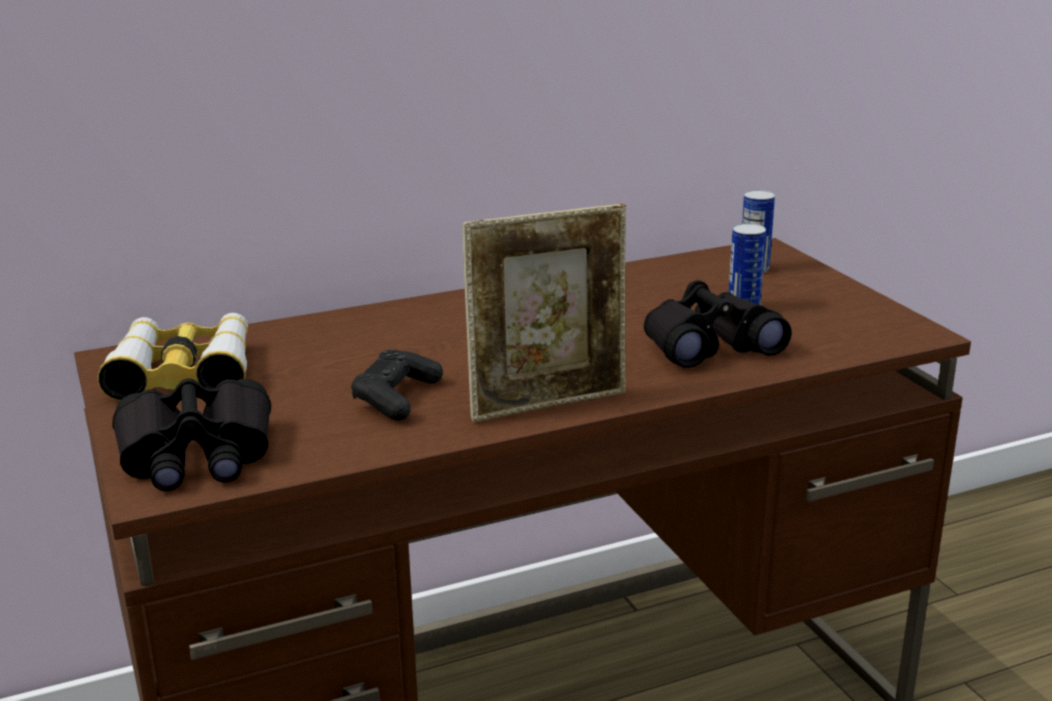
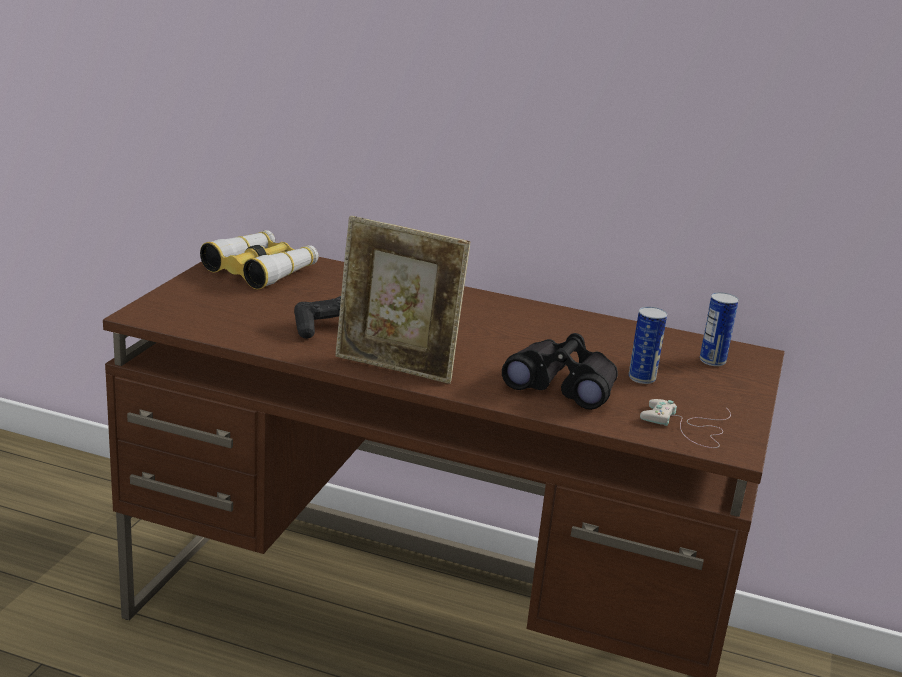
camera: 40 degrees right, 0 degrees up
black binoculars [113,378,271,491] -> none
none -> white game controller [640,399,731,448]

